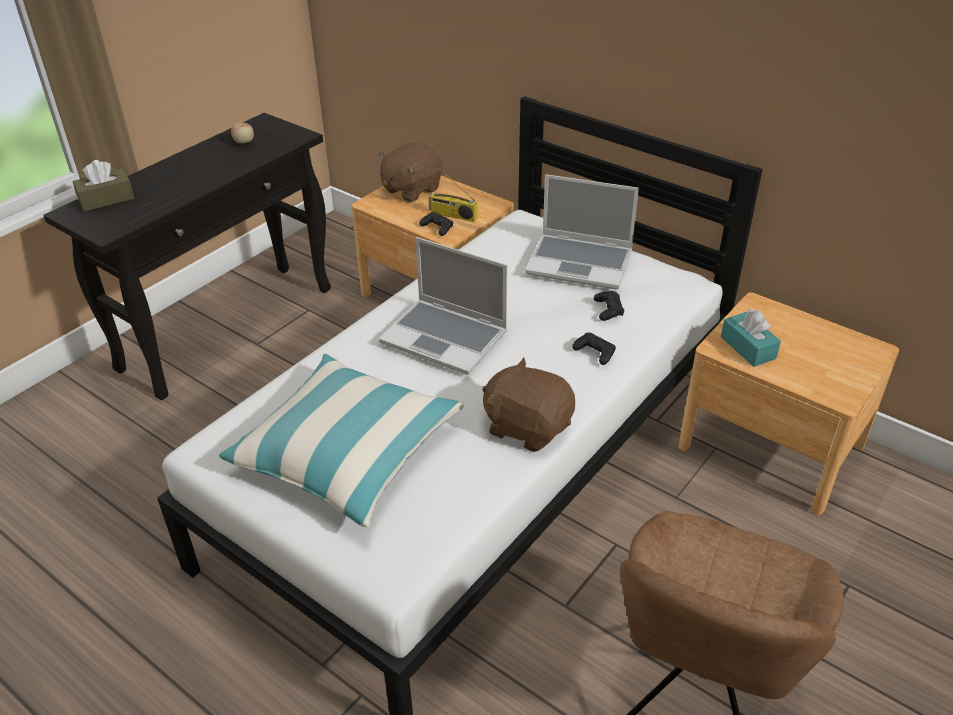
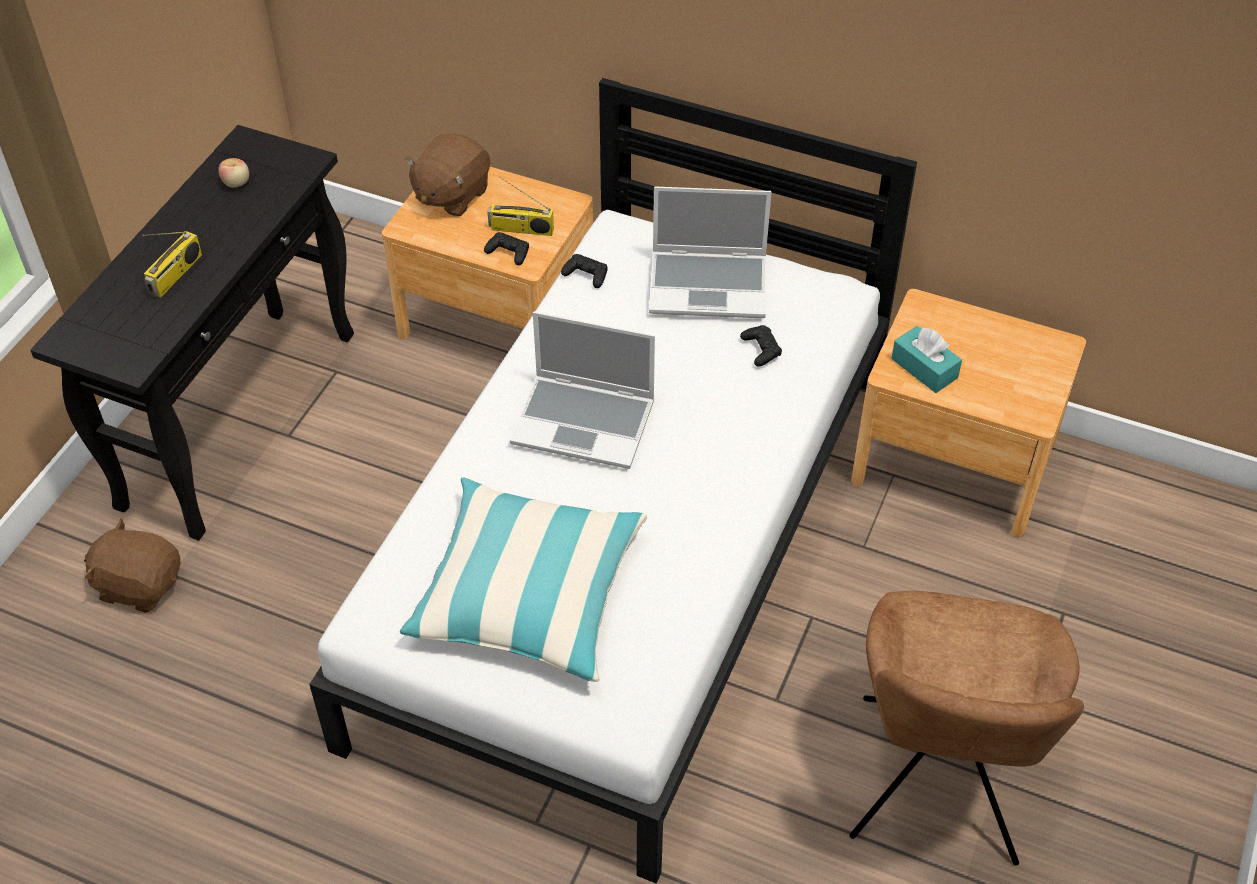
camera: 15 degrees left, 10 degrees up
brown tissue box [73,160,134,212] -> none
brown plush toy [482,358,575,452] -> brown plush toy moved to [84,519,181,613]
black game controller [572,333,616,365] -> black game controller moved to [561,254,608,288]
none -> radio [142,231,202,297]

